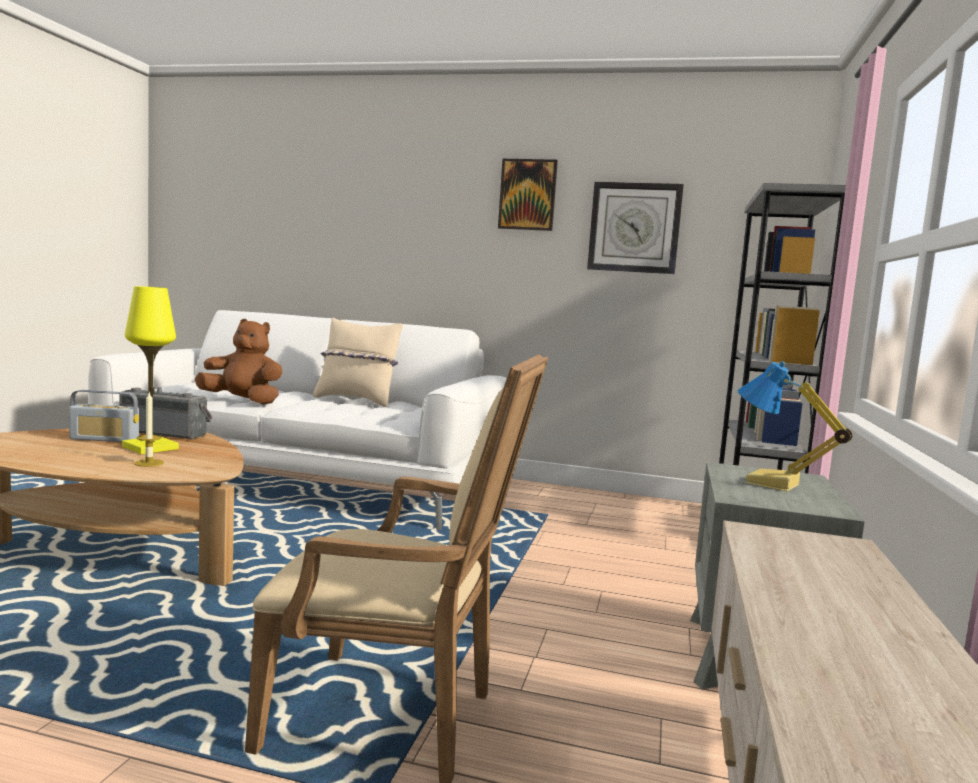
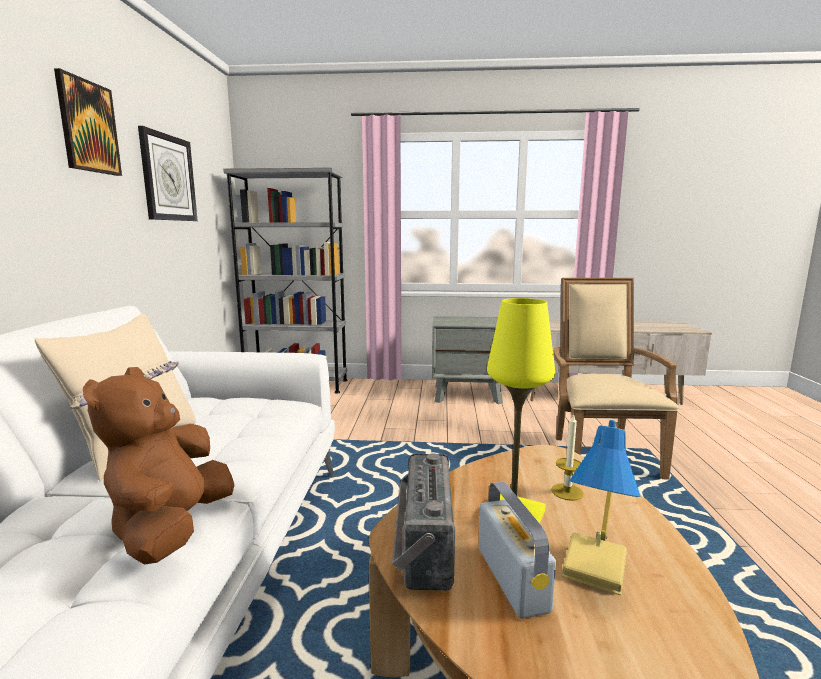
camera: 100 degrees left, 5 degrees up
table lamp [737,361,853,492] -> table lamp moved to [562,420,641,596]

